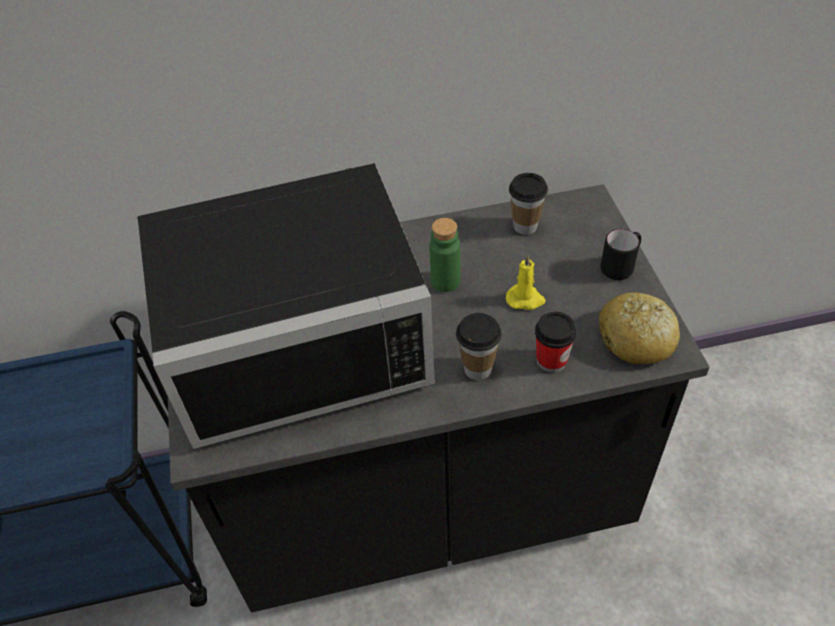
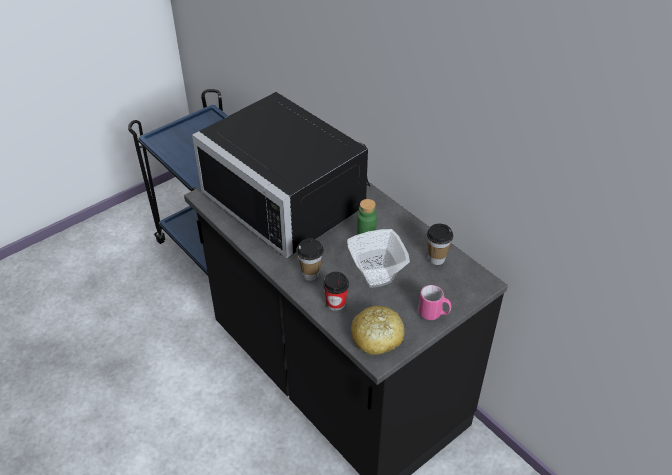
camera: 60 degrees right, 5 degrees down
yellow candle [506,254,546,310] -> bowl [347,229,410,288]
black mug [601,229,641,280] -> pink mug [418,285,451,320]

